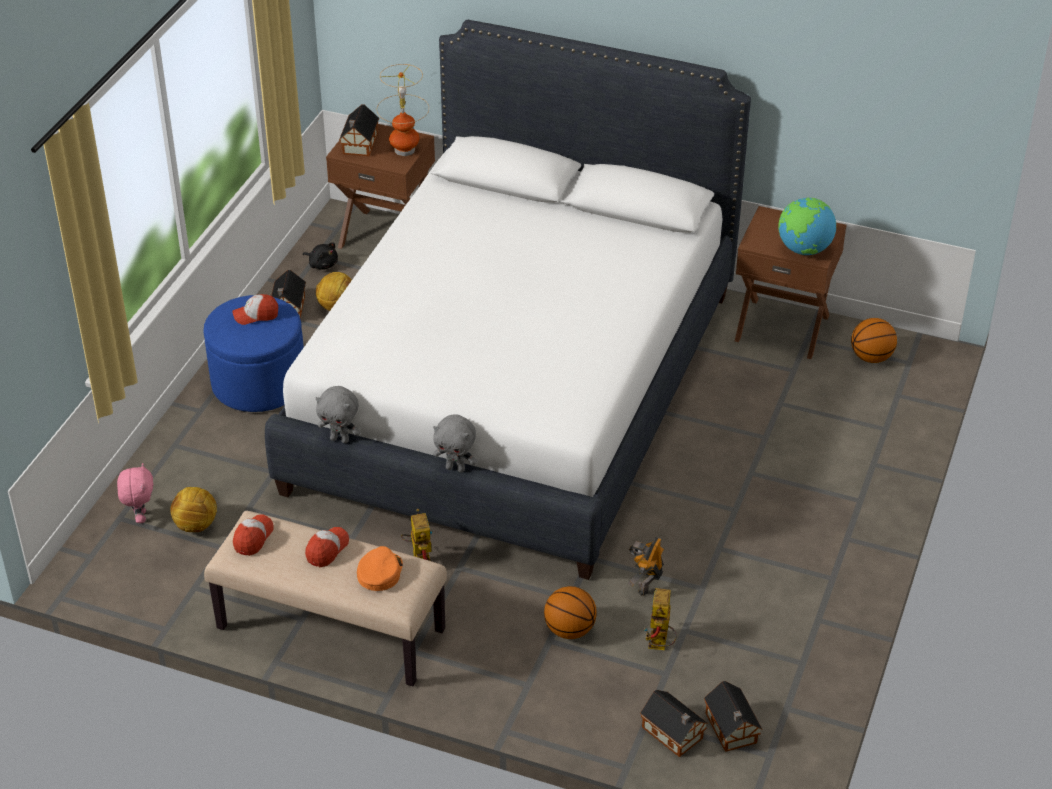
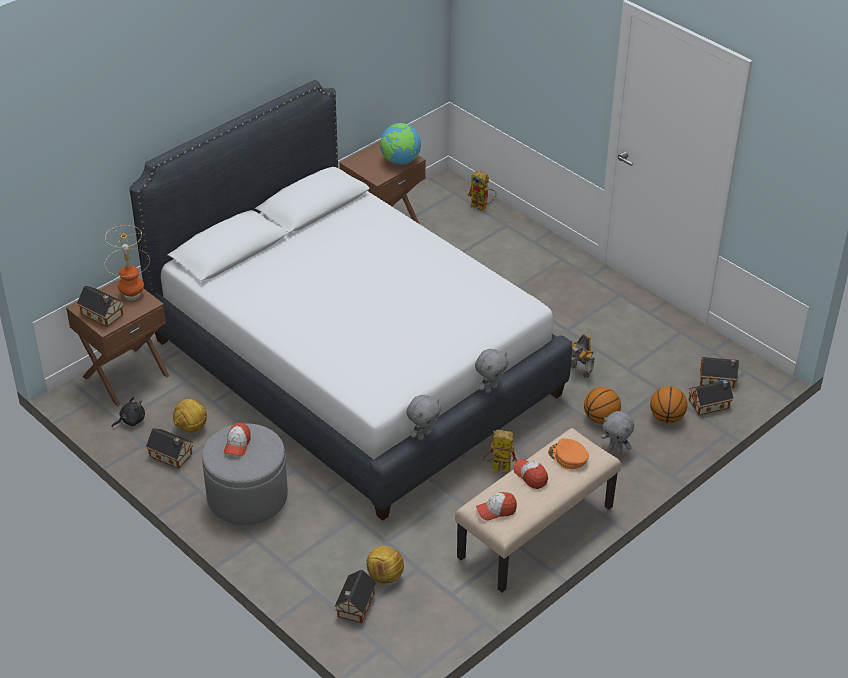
camera: 65 degrees left, 0 degrees up
pink plush toy [117,463,153,523] -> toy house [334,570,377,623]
blue ottoman [203,295,304,412] -> grey ottoman [202,423,288,525]
cap [233,514,274,556] -> cap turned 60 degrees counterclockwise [476,492,517,521]
toy robot [644,588,677,650] -> toy robot moved to [467,170,497,211]
basketball [851,318,897,363] -> basketball moved to [650,386,687,423]
none -> grey plush toy [601,411,634,453]

